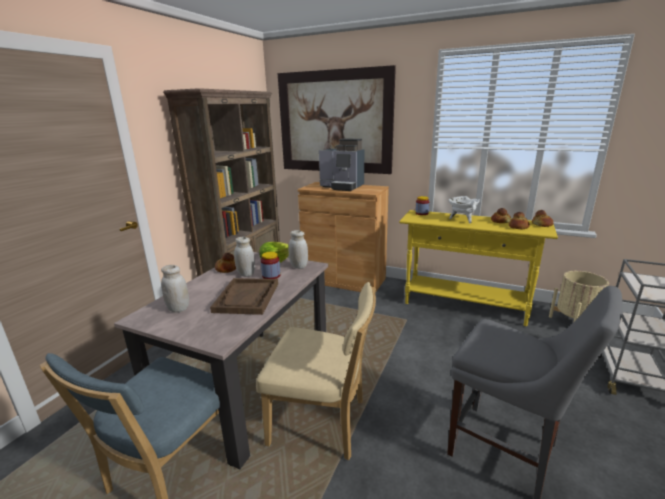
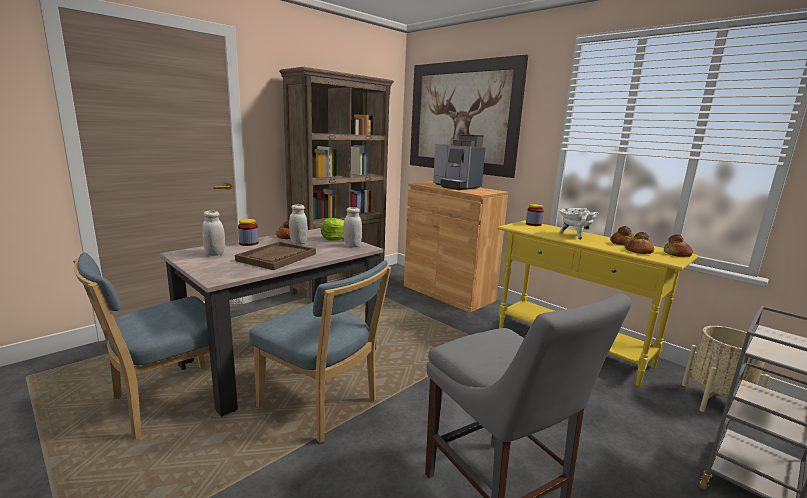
camera: 20 degrees right, 5 degrees down
beige chair [256,282,376,460] -> blue chair [249,260,391,443]
jar [261,252,280,279] -> jar moved to [238,219,259,246]

